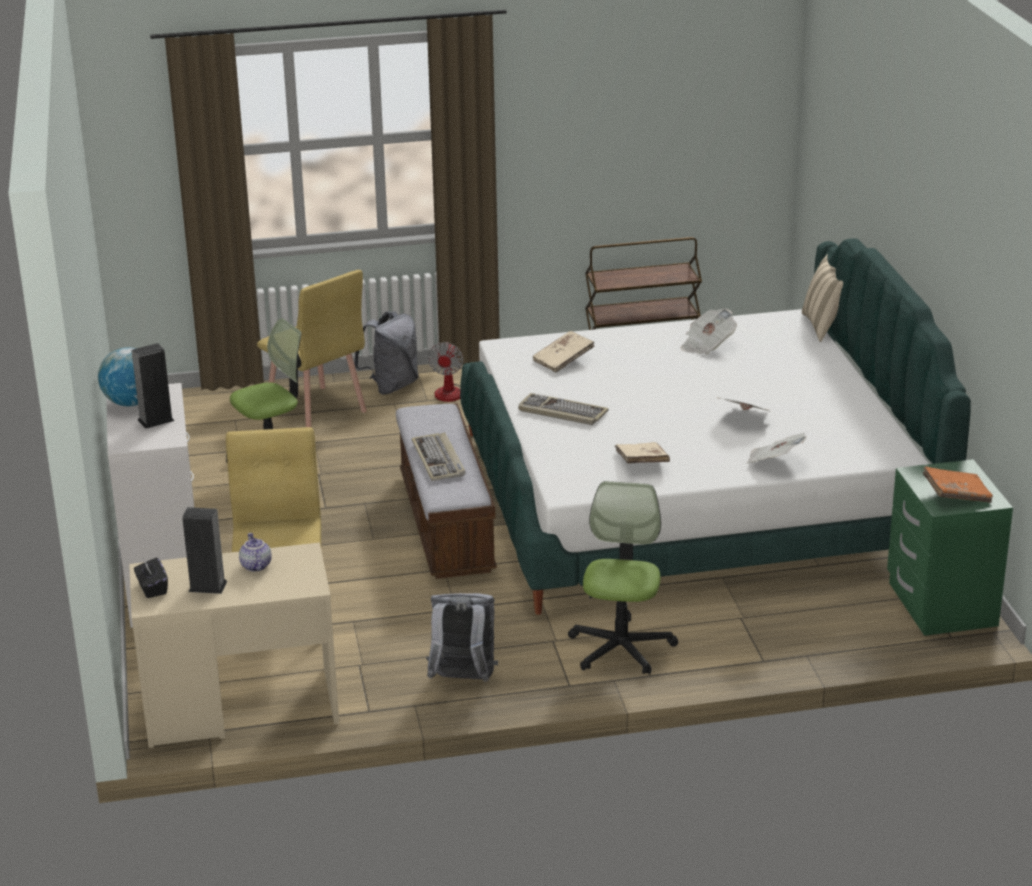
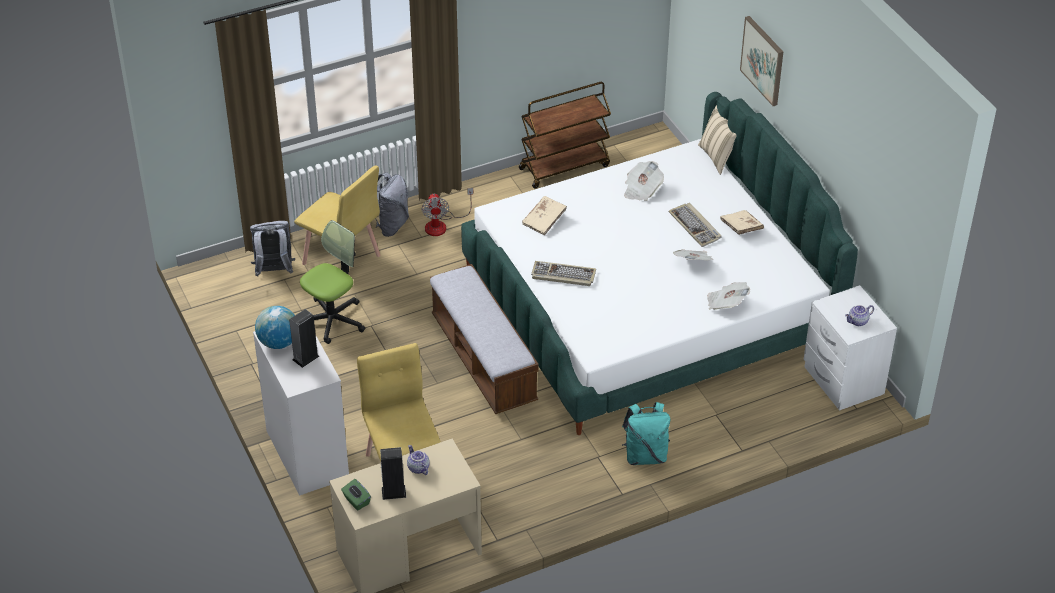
camera: 15 degrees left, 15 degrees up
black tissue box [134,558,168,598] -> green tissue box [341,479,371,510]
keyboard [412,432,465,481] -> keyboard moved to [668,203,722,247]
grey backpack [426,593,498,682] -> grey backpack moved to [250,221,295,277]
office chair [568,481,678,675] -> turquoise backpack [622,402,670,465]
beige book [615,442,670,463] -> beige book moved to [720,210,764,235]
green nightstand [887,459,1013,636] -> white nightstand [804,285,897,411]
orange book [923,467,993,503] -> teapot [845,305,874,326]
none -> picture [740,16,783,106]

